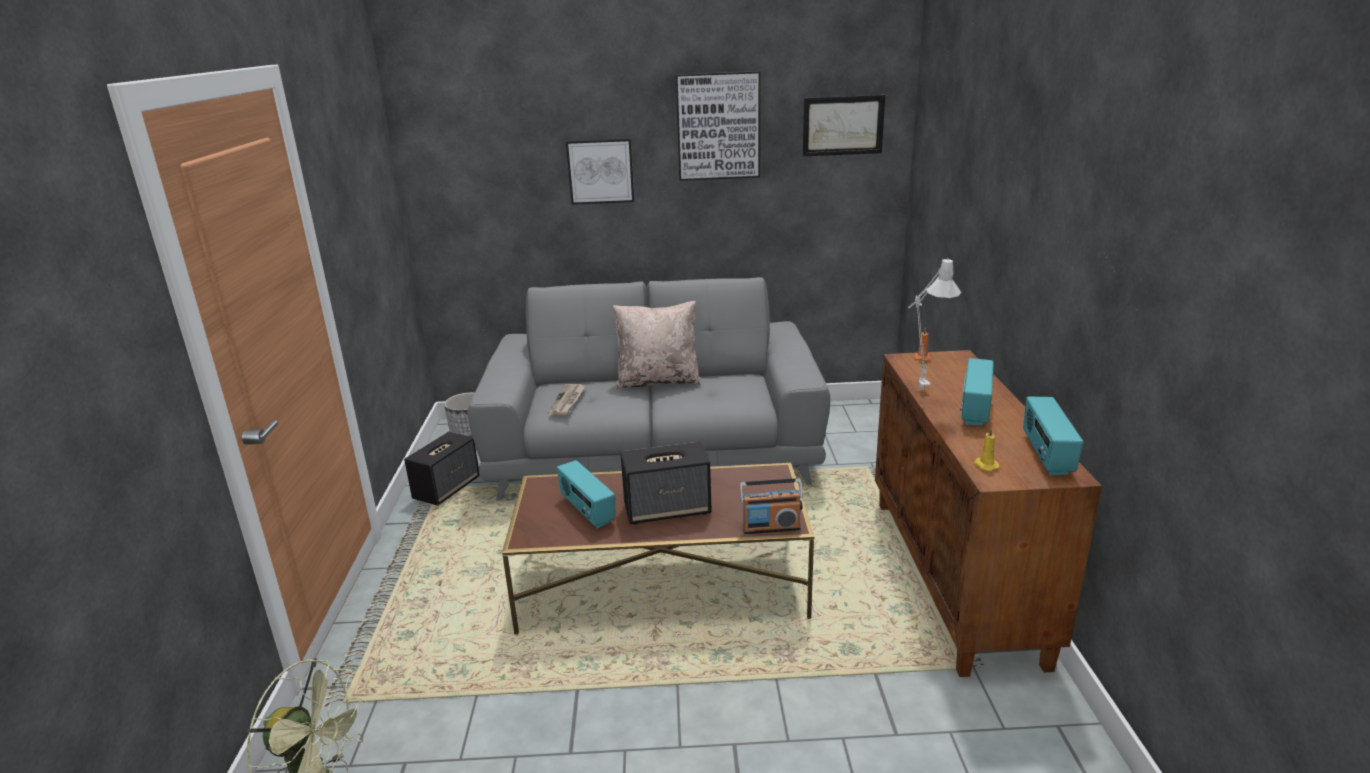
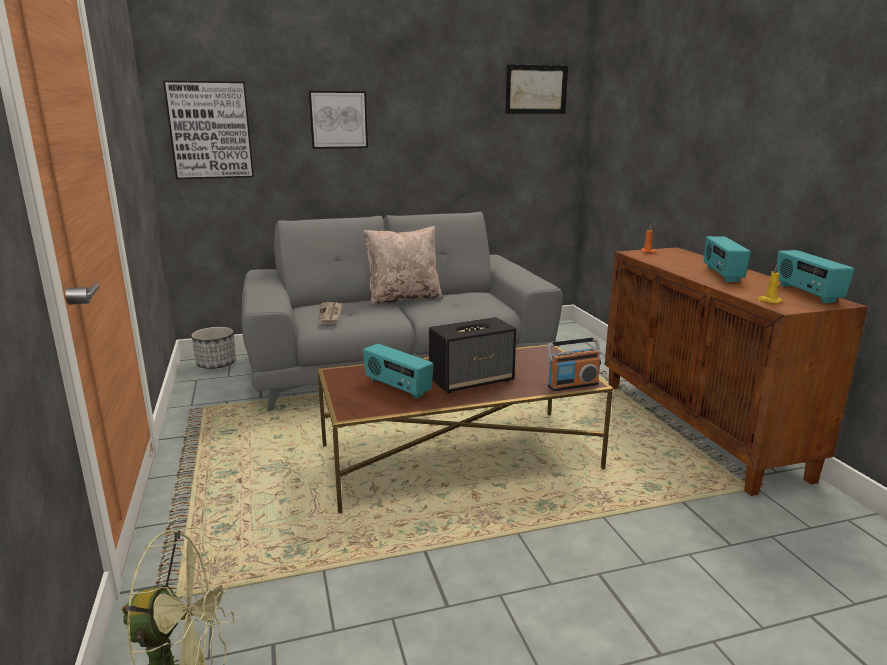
camera: 15 degrees left, 5 degrees down
speaker [404,432,480,506] -> none
picture [676,71,760,181] -> picture moved to [163,81,254,179]
grey table lamp [908,258,961,389] -> none

